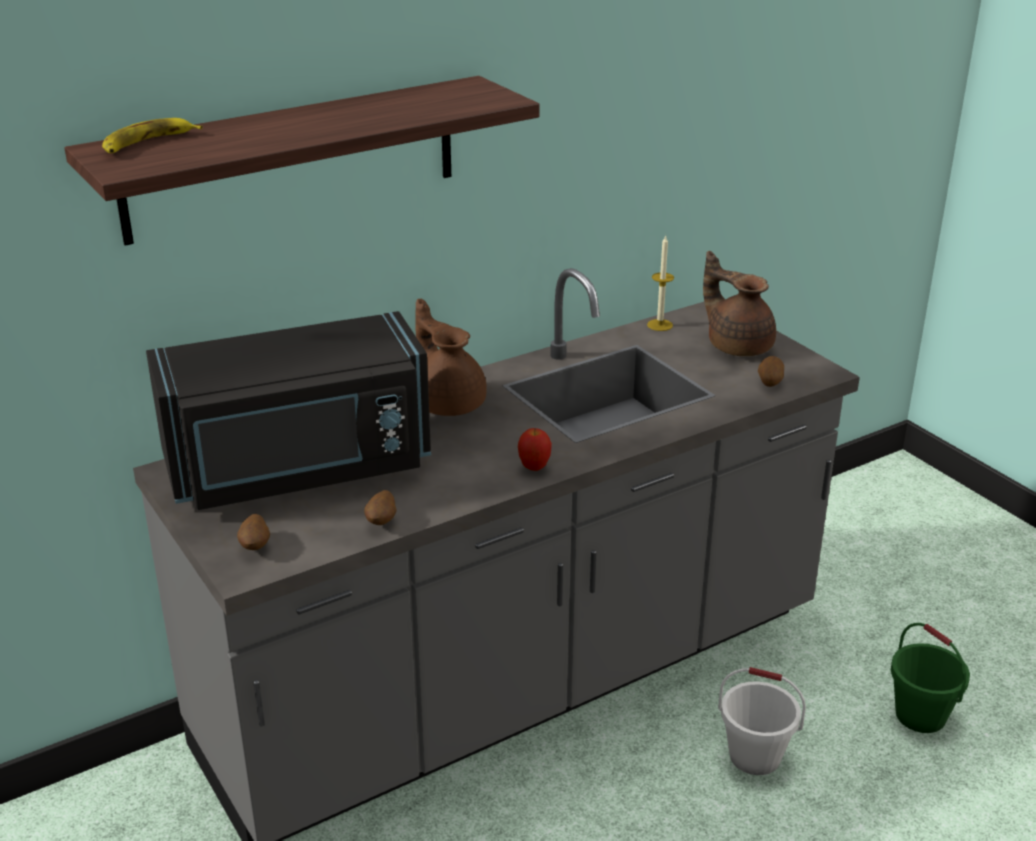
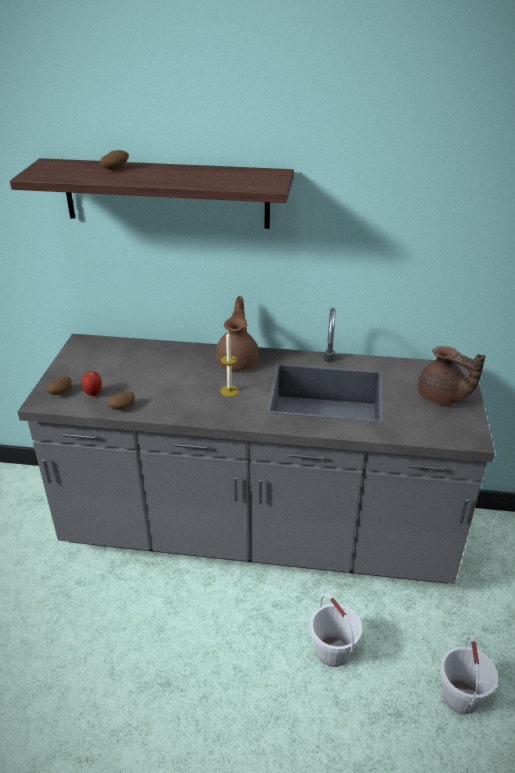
camera: 40 degrees right, 5 degrees up
banana [102,118,203,153] -> none
black microwave [146,311,431,510] -> none
apple [518,428,552,471] -> apple moved to [81,371,102,396]
candle [647,235,674,331] -> candle moved to [221,332,239,397]
brown teapot [703,251,776,356] -> brown teapot turned 135 degrees clockwise [418,346,485,405]
potato [758,356,784,387] -> potato moved to [100,150,129,169]
green bucket [891,623,970,733] -> white bucket [440,635,498,714]

